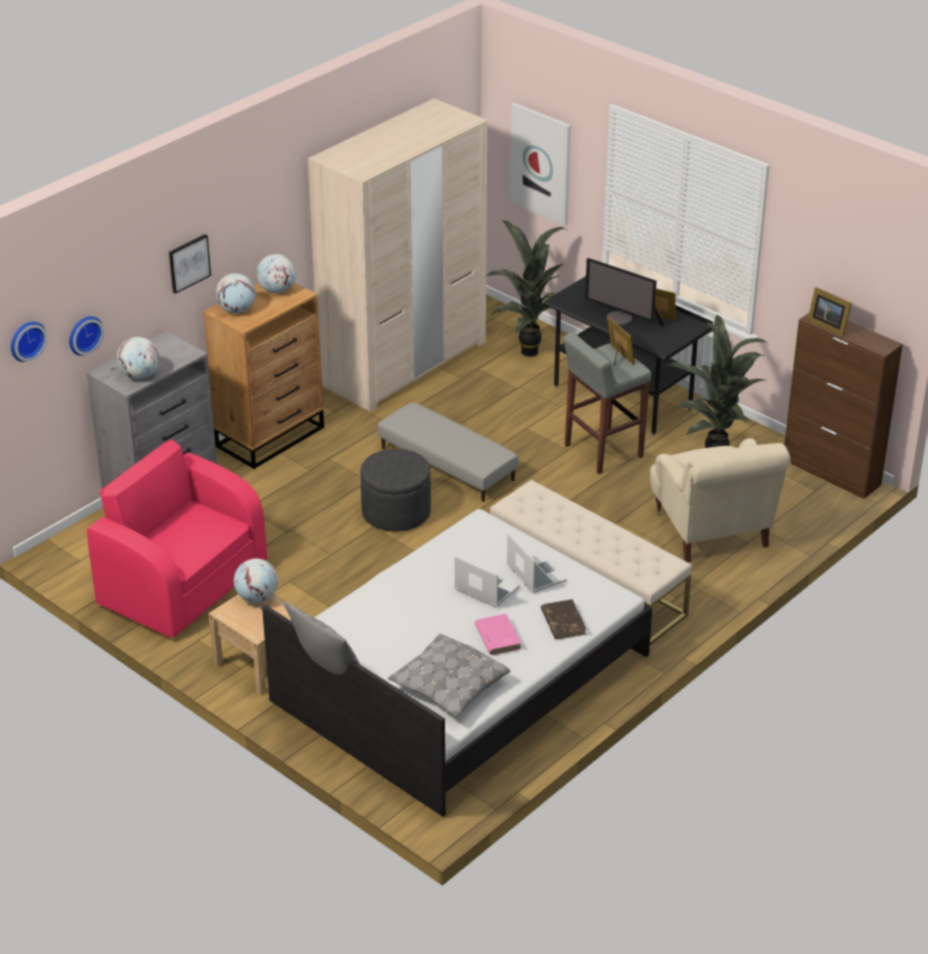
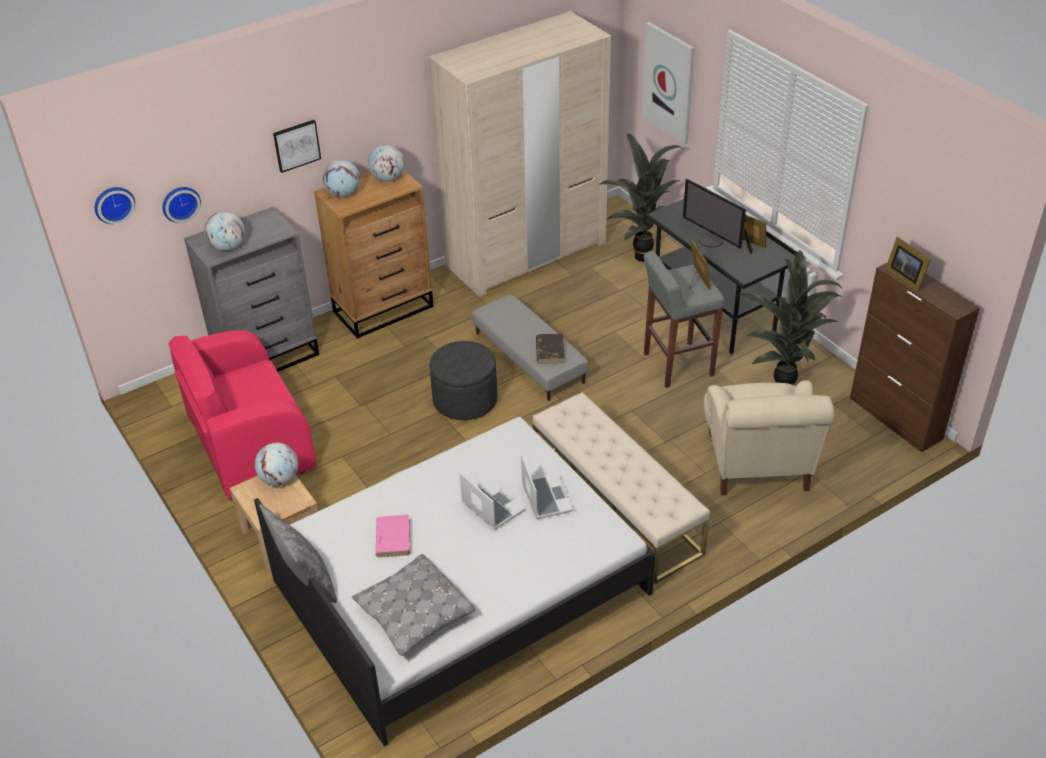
camera: 15 degrees right, 5 degrees up
pink armchair [87,440,267,638] -> pink armchair turned 75 degrees counterclockwise [168,330,317,499]
pink book [475,614,522,655] -> pink book moved to [376,515,410,557]
brown book [541,599,586,640] -> brown book moved to [536,333,564,364]

